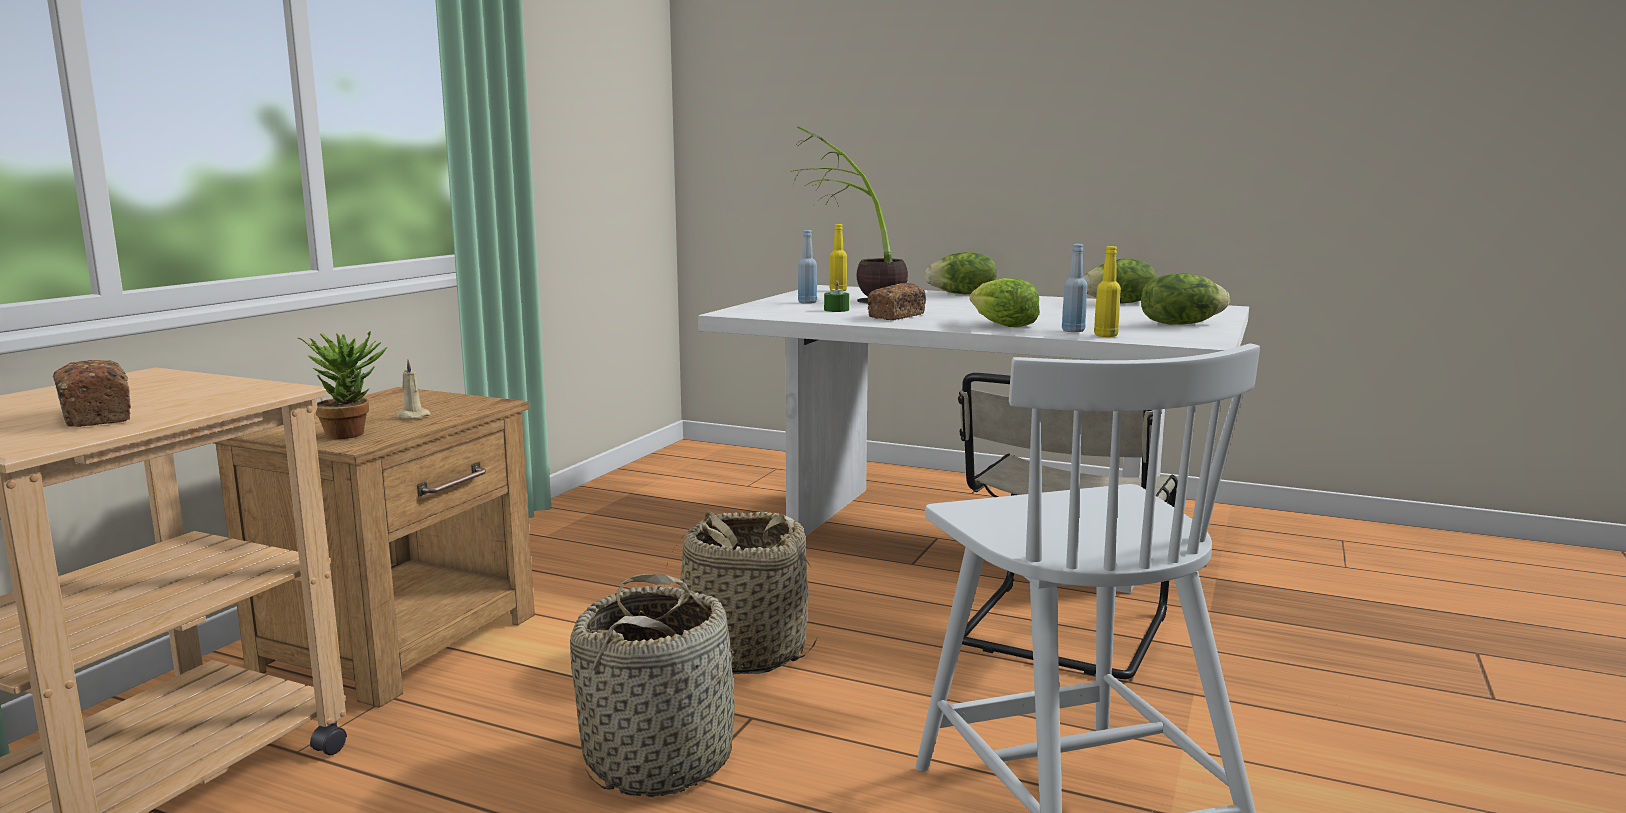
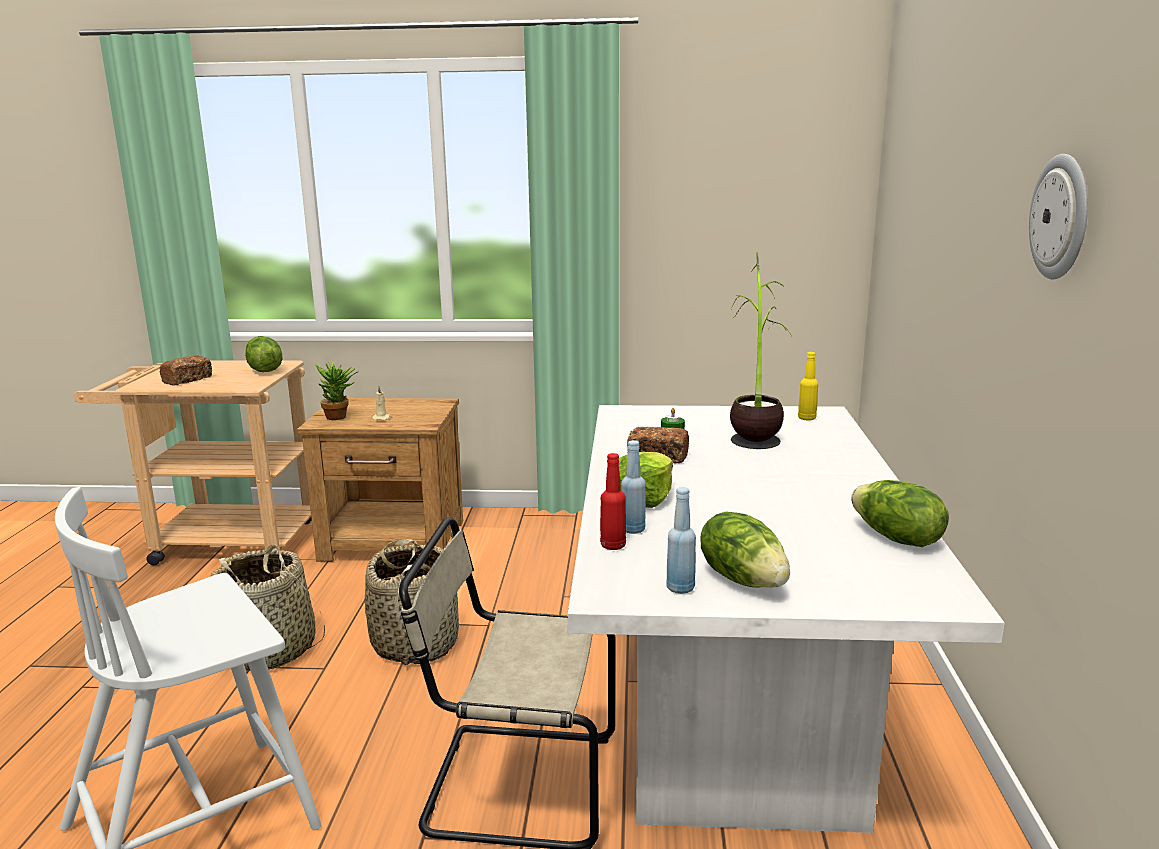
camera: 70 degrees right, 5 degrees up
blue bottle [798,230,817,304] -> blue bottle moved to [666,487,696,594]
lettuce [925,252,997,294] -> lettuce moved to [245,336,282,372]
yellow bottle [1094,246,1121,337] -> red bottle [600,453,626,550]
none -> wall clock [1029,154,1088,279]

